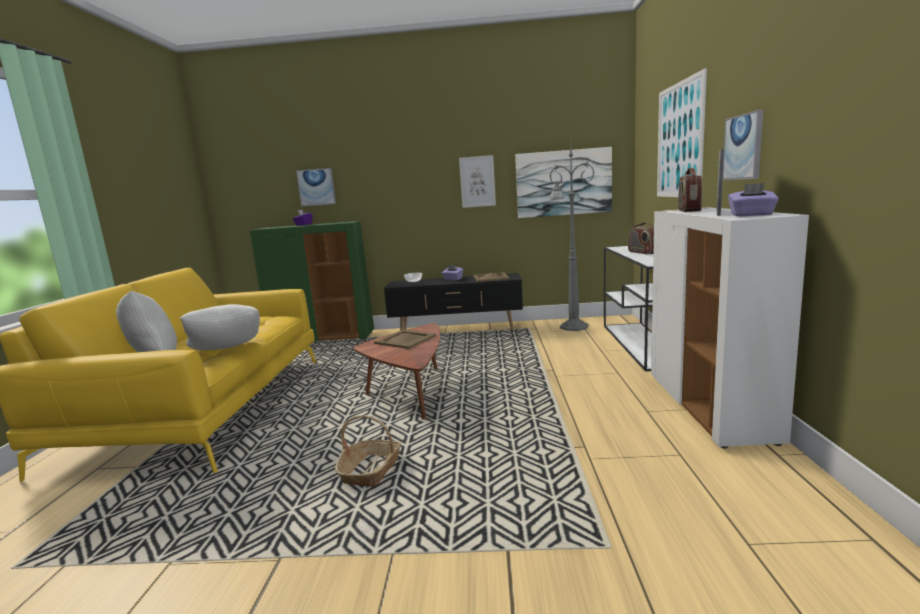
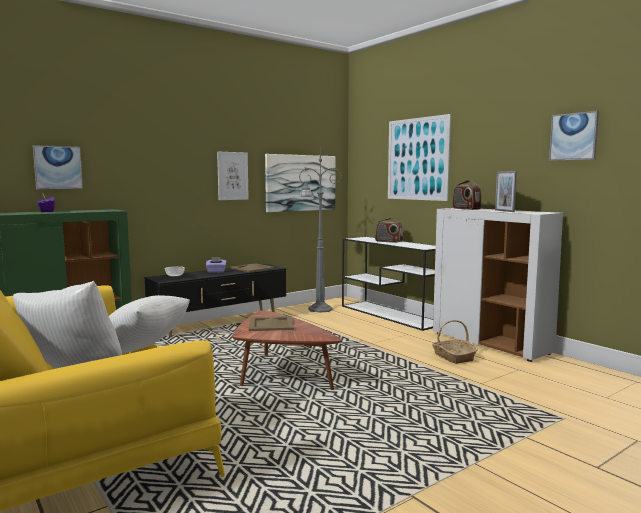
camera: 40 degrees left, 5 degrees down
basket [335,415,401,487] -> basket moved to [432,320,478,364]
picture [723,109,763,180] -> picture moved to [549,111,599,161]
purple tissue box [728,183,779,216] -> none

